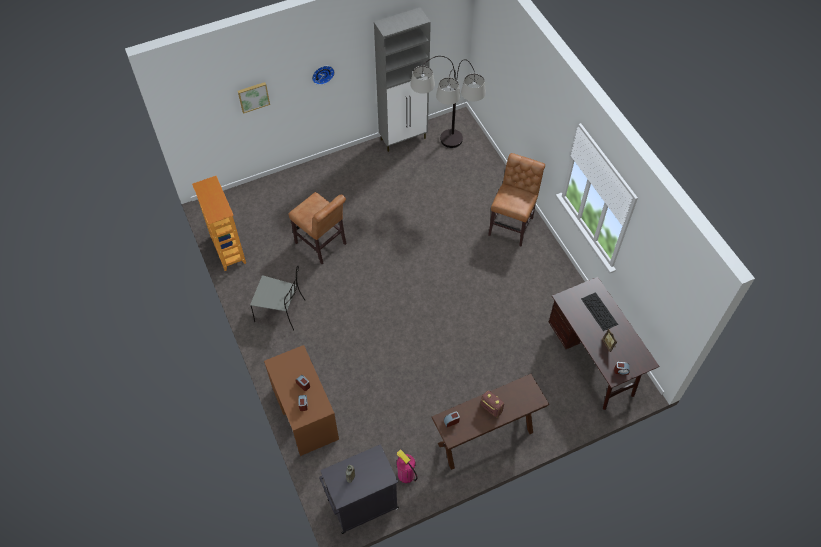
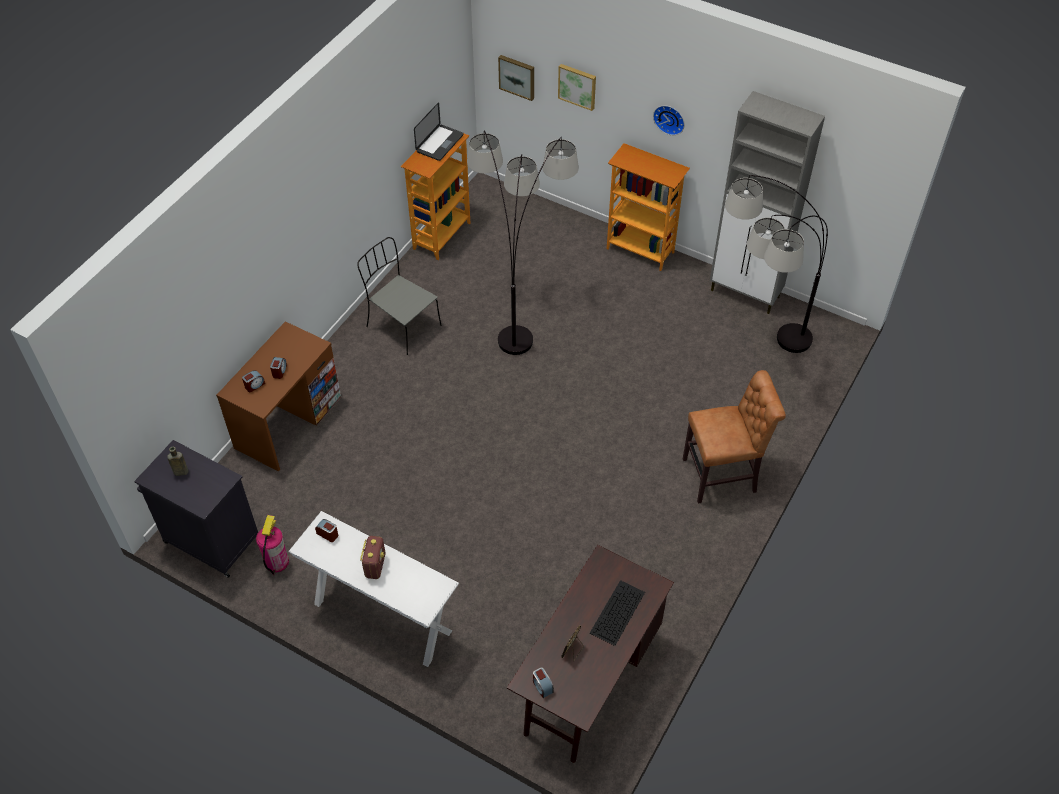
camera: 55 degrees right, 5 degrees down
grey chair [250,266,305,330] -> grey chair turned 150 degrees clockwise [357,237,441,355]
brown chair [289,192,347,264] -> floor lamp [467,131,579,355]
brown console table [431,374,550,470] -> white console table [288,511,459,667]
none -> laptop [414,102,464,161]
none -> picture [498,55,534,101]
none -> bookcase [607,143,690,271]

